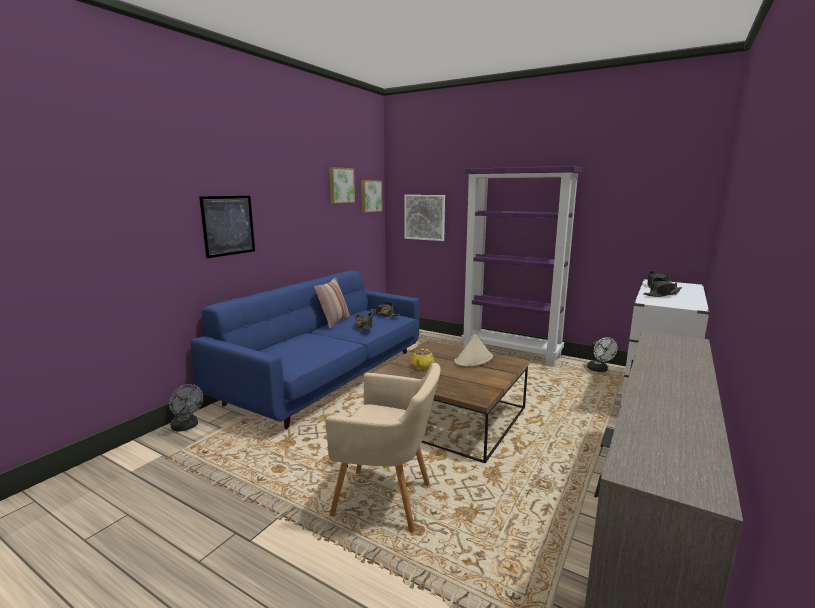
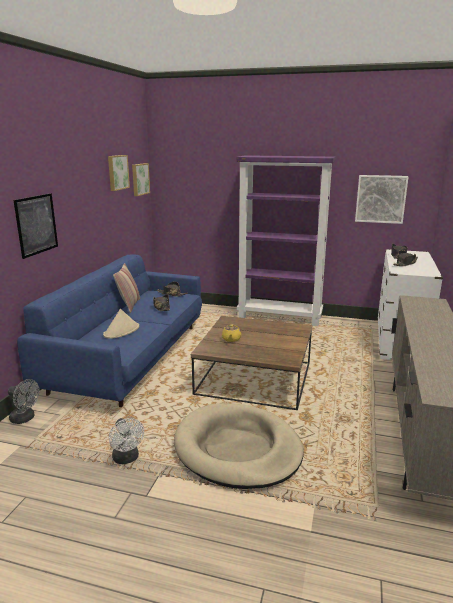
camera: 15 degrees left, 5 degrees up
beige armchair [325,363,441,533] -> beige dog bed [174,403,304,489]
picture [404,195,445,241] -> picture moved to [355,175,409,224]
beige hat [454,334,493,367] -> beige hat moved to [103,309,139,339]
white fan [587,337,617,372] -> white fan moved to [109,418,144,464]

